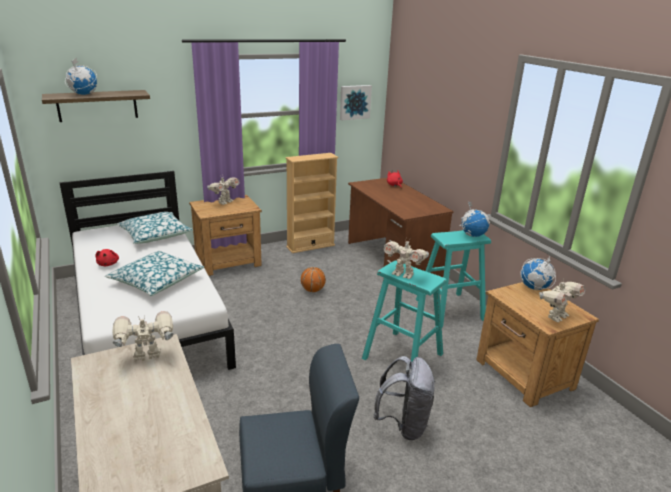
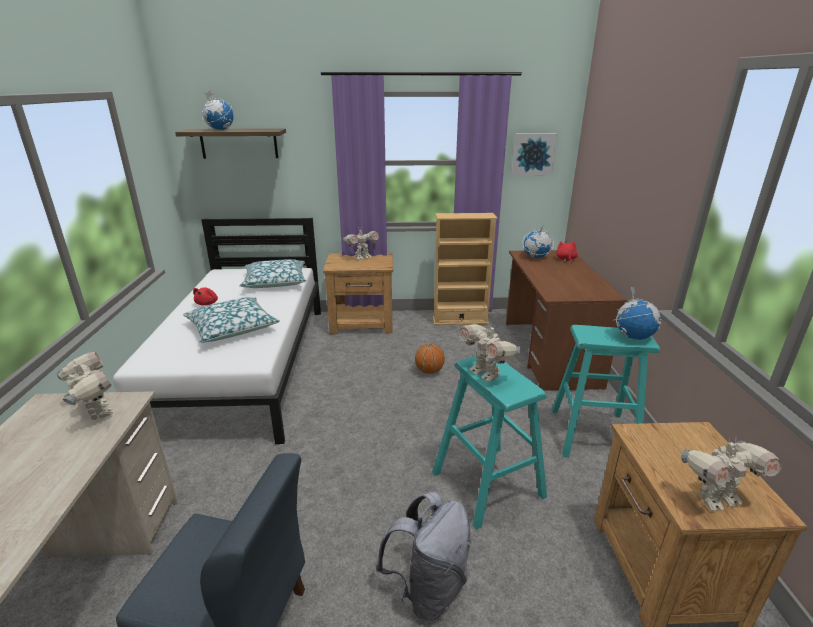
camera: 25 degrees right, 0 degrees up
toy robot [112,311,173,362] -> toy robot turned 45 degrees clockwise [57,352,113,420]
globe [520,256,556,290] -> globe moved to [522,226,554,258]

